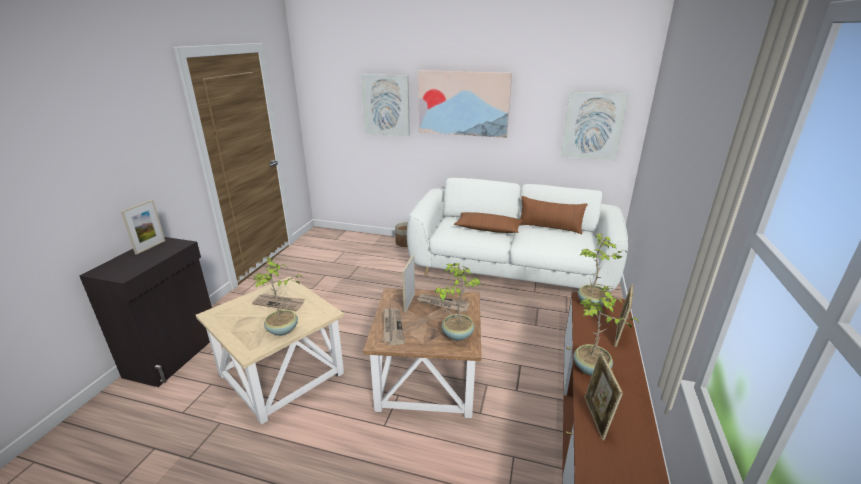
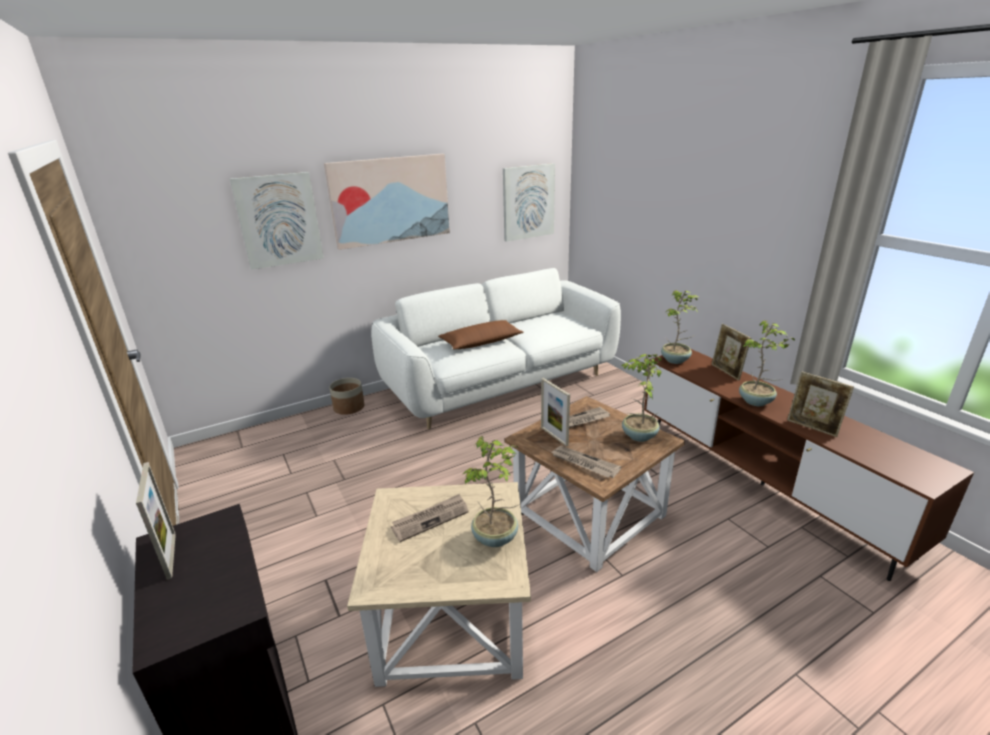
camera: 45 degrees left, 0 degrees up
brown pillow [519,196,588,234] -> none

